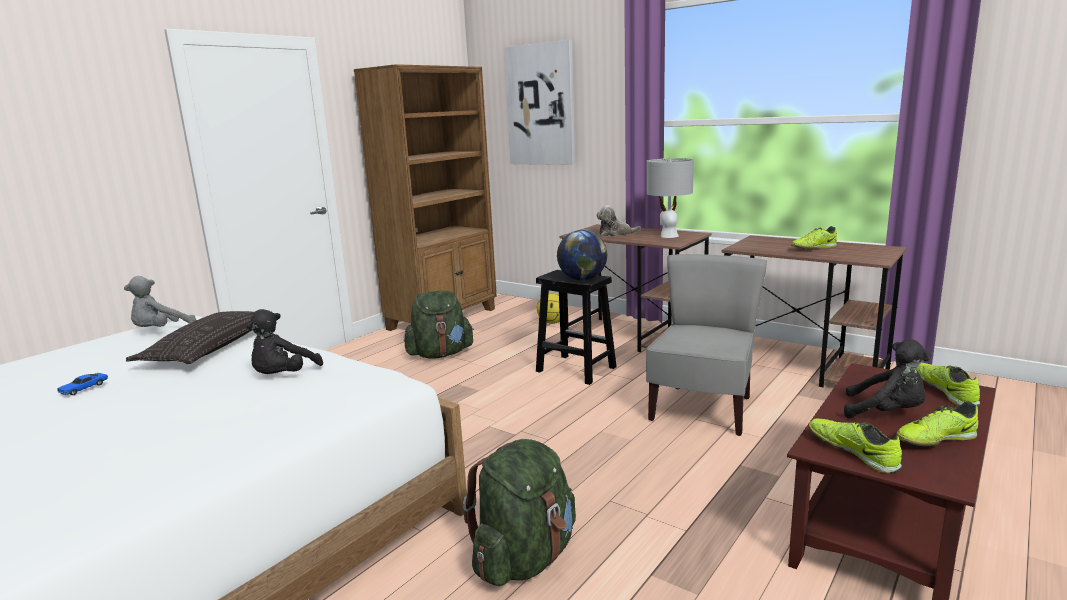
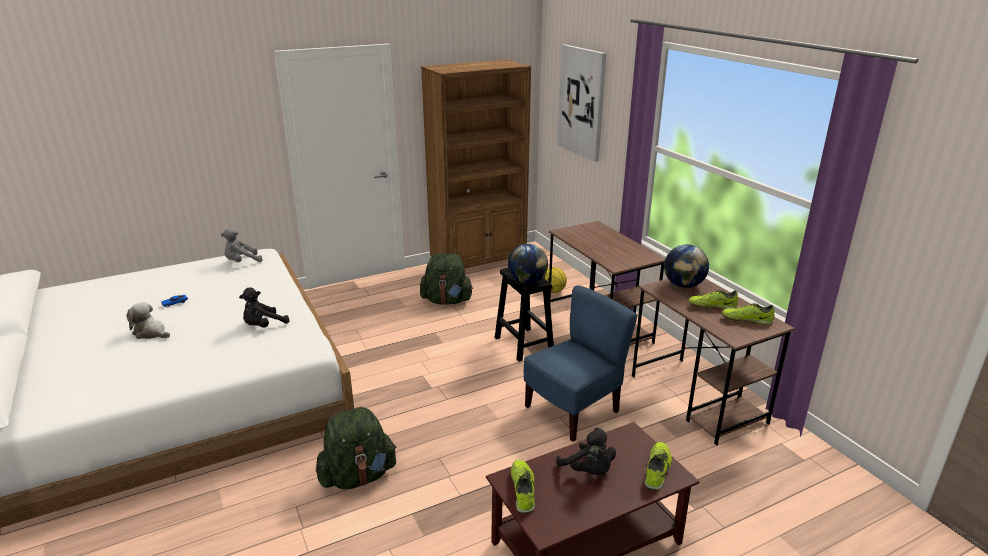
camera: 25 degrees right, 10 degrees up
pillow [126,311,254,364] -> none
plush toy [596,205,641,236] -> plush toy moved to [127,302,170,339]
grey table lamp [646,158,694,238] -> none
grey chair [646,254,767,436] -> blue chair [524,285,638,442]
shoe [896,401,978,446] -> shoe moved to [721,303,775,325]
none -> globe [664,244,709,288]

